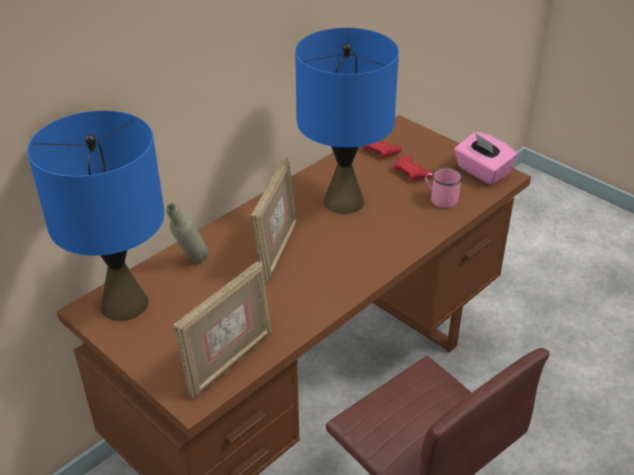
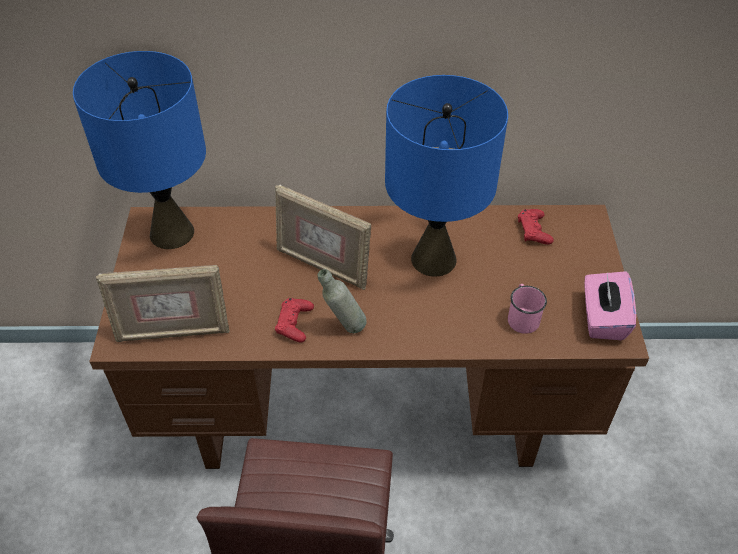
camera: 45 degrees right, 10 degrees up
grey bottle [166,204,208,263] -> grey bottle moved to [318,269,367,333]
picture frame [251,157,297,283] -> picture frame turned 60 degrees clockwise [275,185,371,290]
red game controller [394,155,433,182] -> red game controller moved to [275,298,314,342]

